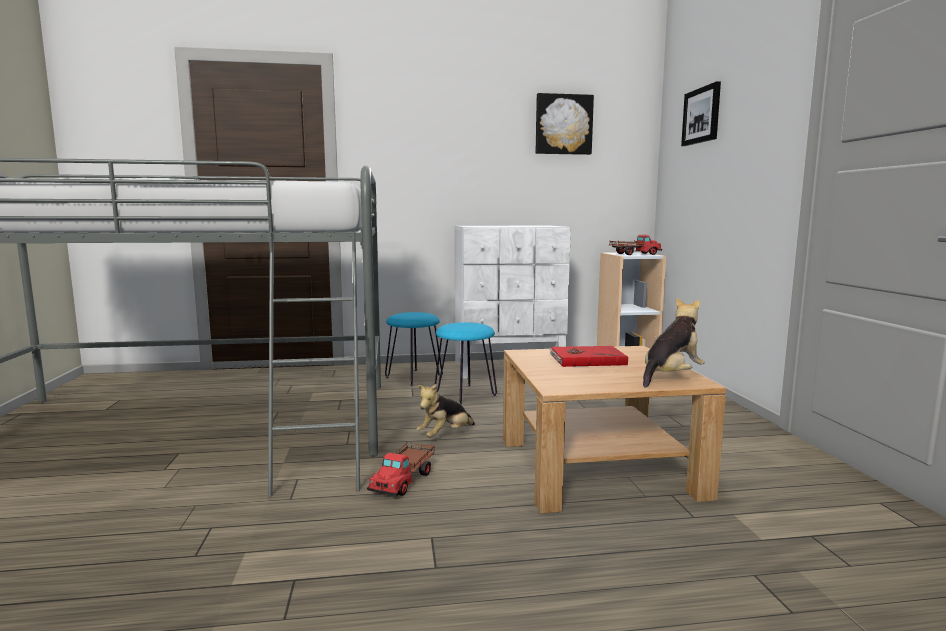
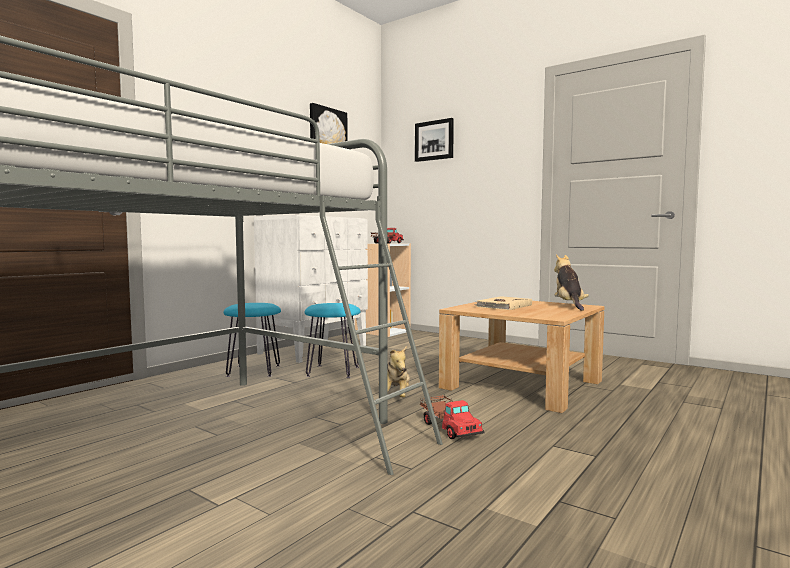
camera: 45 degrees left, 5 degrees down
red book [549,346,628,367] -> beige book [475,296,532,310]

